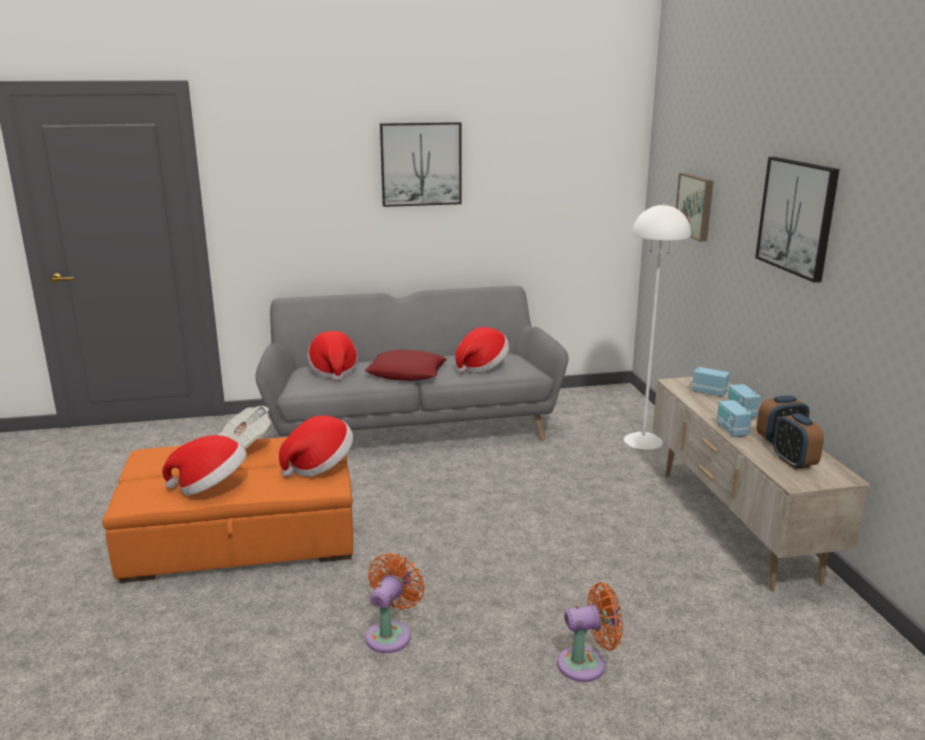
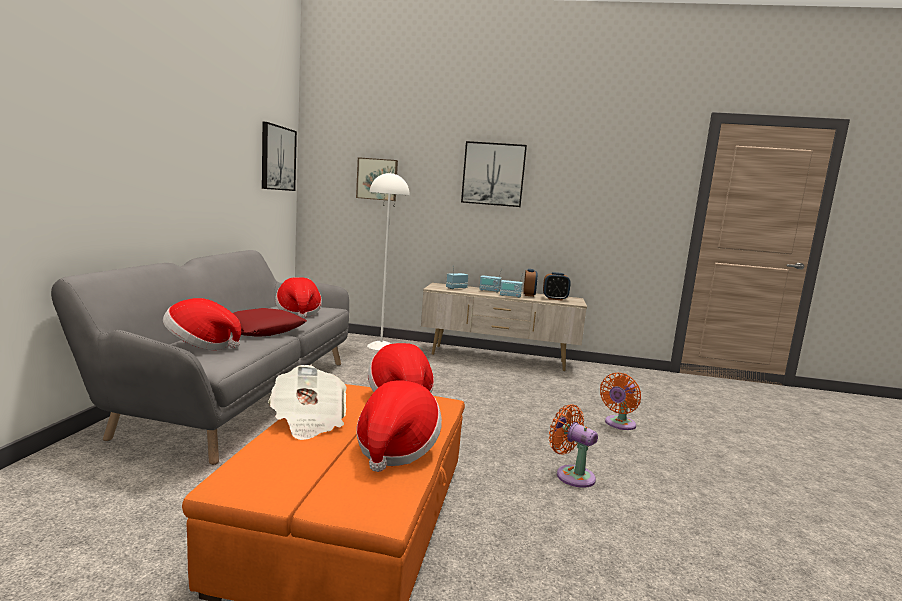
camera: 70 degrees left, 10 degrees down
picture [380,122,461,207] -> picture moved to [262,122,297,191]
orange fan [557,582,623,682] -> orange fan turned 150 degrees counterclockwise [600,373,641,430]

